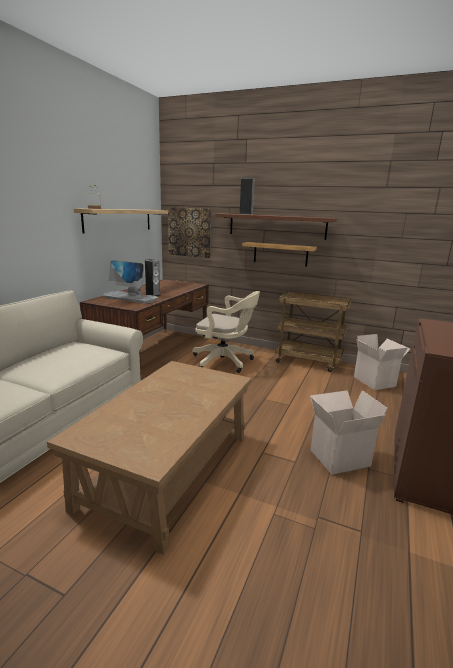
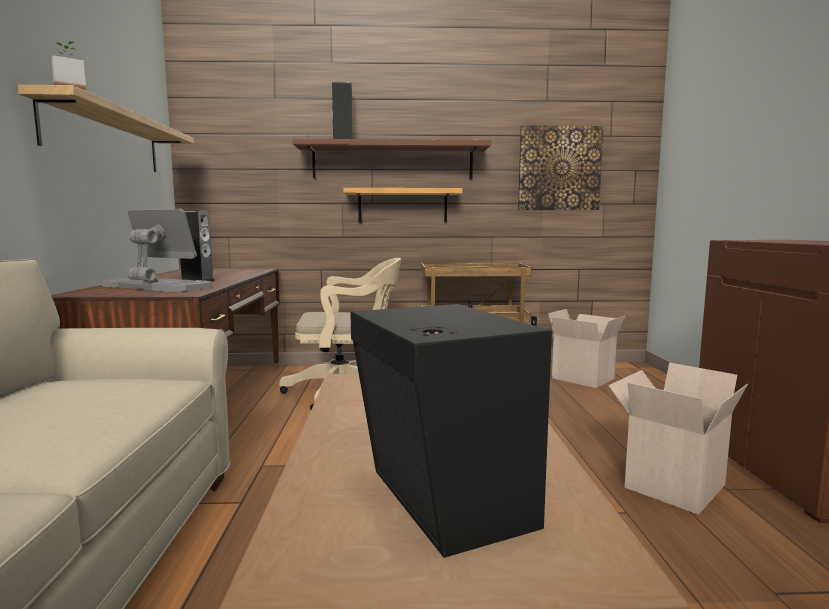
camera: 25 degrees left, 10 degrees down
monitor [103,260,158,303] -> monitor turned 150 degrees counterclockwise [102,209,211,292]
picture [168,207,211,258] -> picture moved to [518,125,604,210]
none -> black speaker [351,300,552,558]

